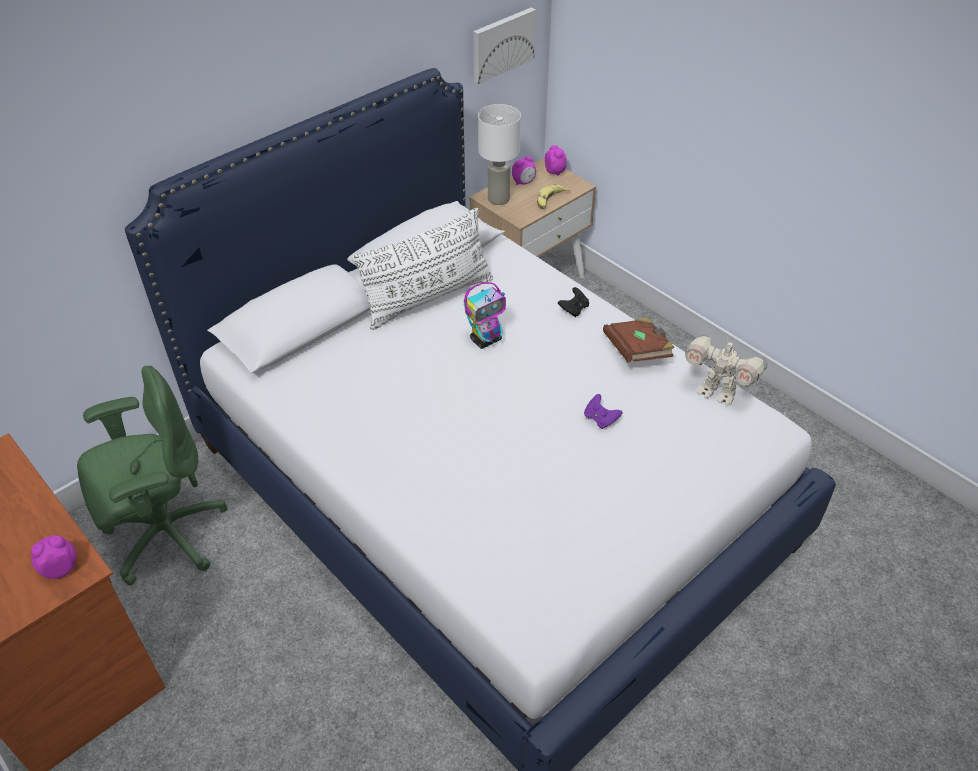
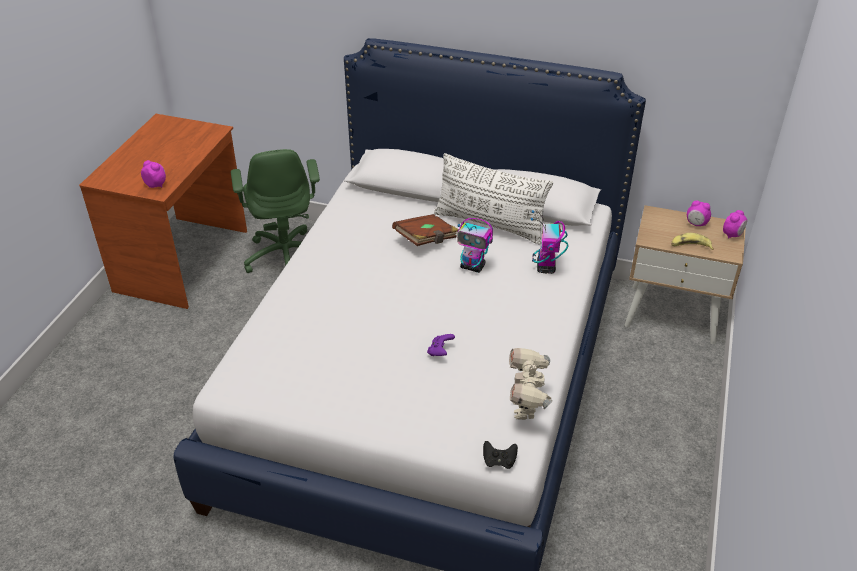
camera: 60 degrees right, 5 degrees down
green office chair [77,365,228,585] -> green office chair turned 45 degrees clockwise [231,149,320,273]
picture [473,8,536,84] -> none
white table lamp [478,104,521,205] -> none
black game controller [558,287,589,317] -> black game controller moved to [483,441,518,469]
brown book [603,317,674,363] -> brown book moved to [392,214,458,246]
none -> toy robot [531,210,569,274]

